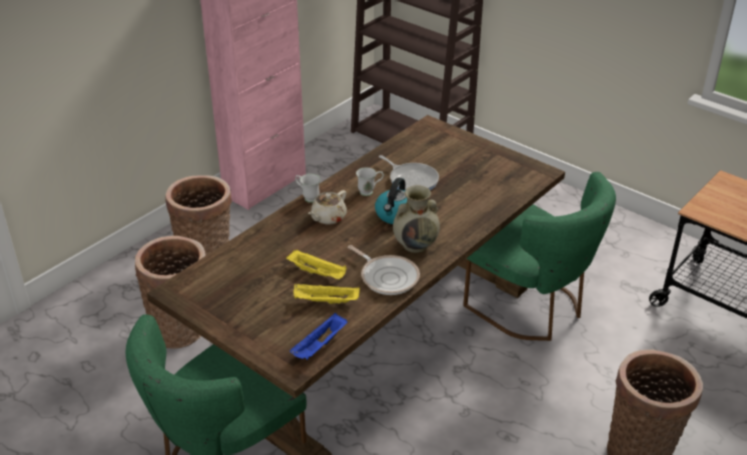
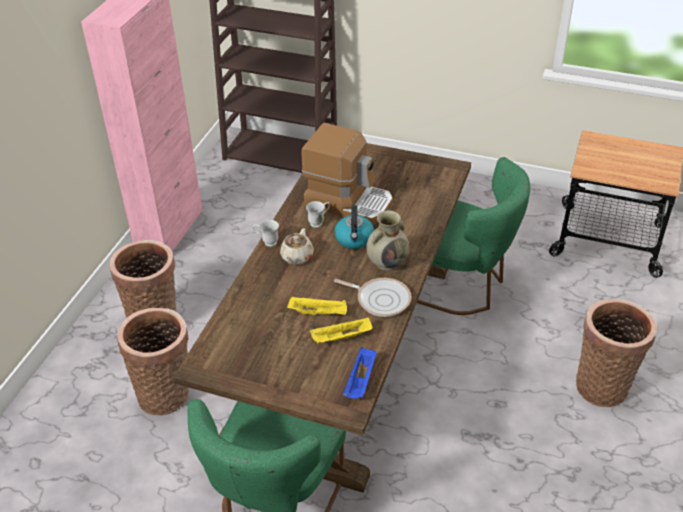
camera: 20 degrees left, 5 degrees up
frying pan [379,155,439,190] -> coffee machine [301,123,393,225]

